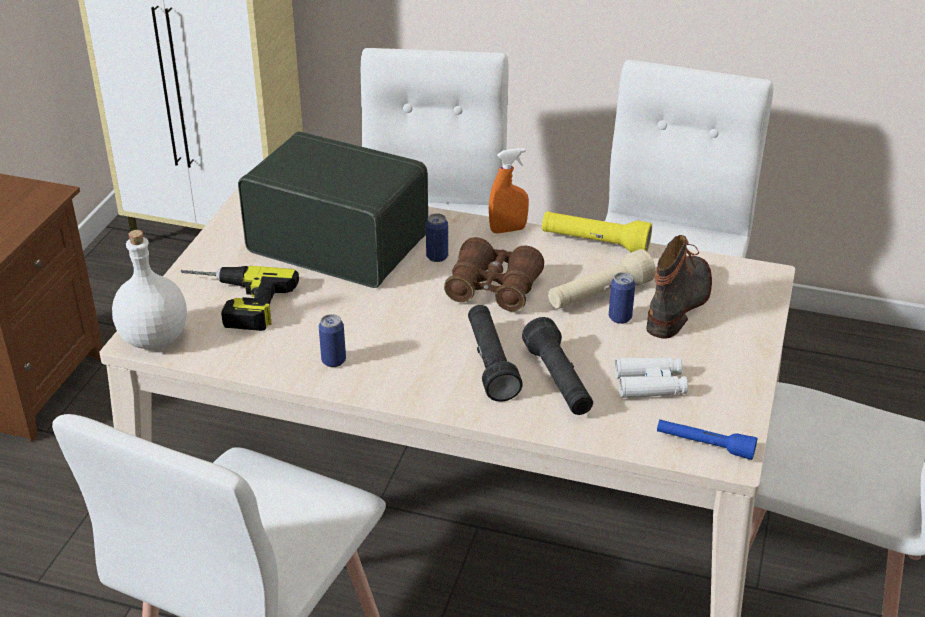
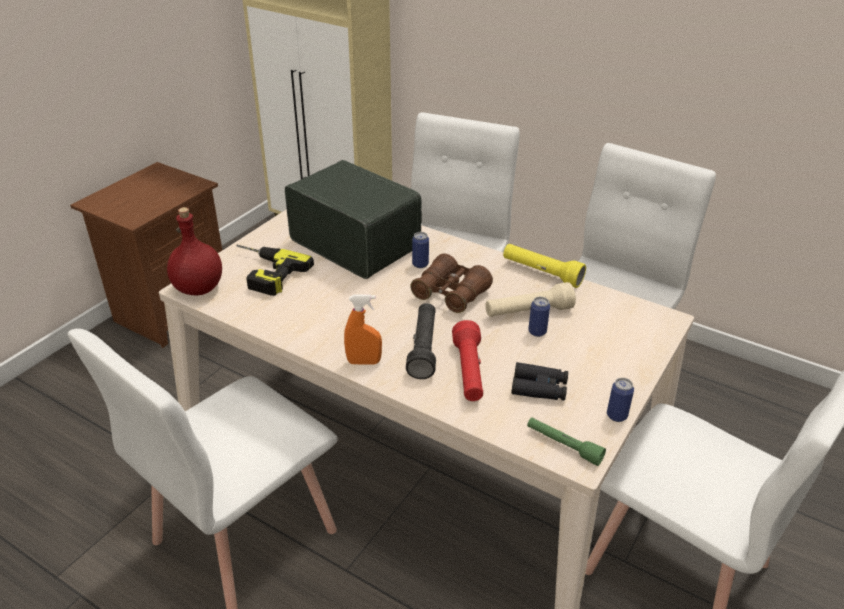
camera: 15 degrees right, 0 degrees up
white bottle [112,230,187,349] -> red bottle [167,207,222,295]
can [319,314,346,367] -> can moved to [607,378,634,422]
orange spray bottle [489,148,529,233] -> orange spray bottle moved to [344,294,382,365]
black flashlight [522,317,593,415] -> red flashlight [452,320,483,401]
white binoculars [615,357,688,398] -> black binoculars [511,362,568,401]
boot [646,235,712,339] -> none
blue flashlight [657,420,757,460] -> green flashlight [527,417,606,466]

